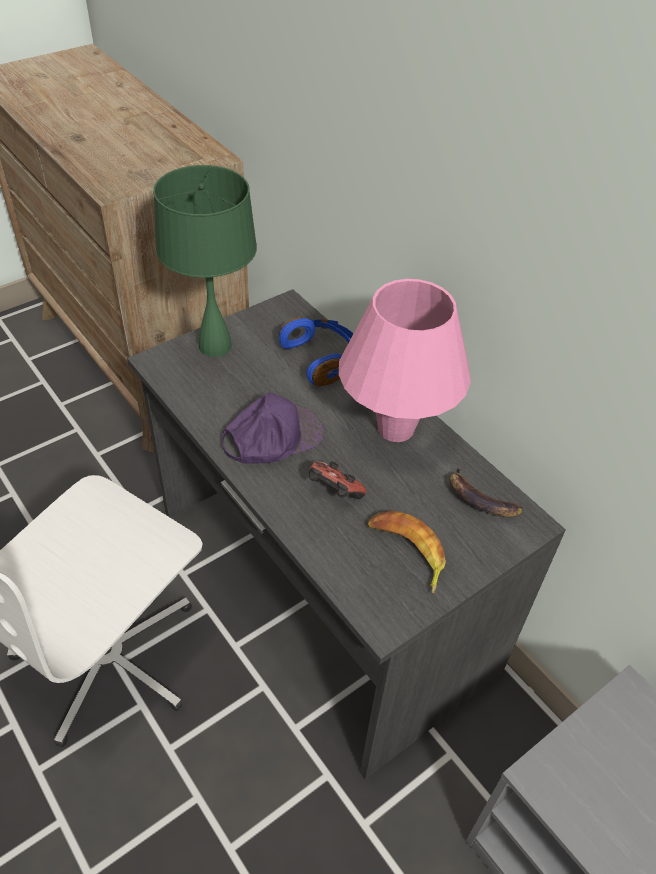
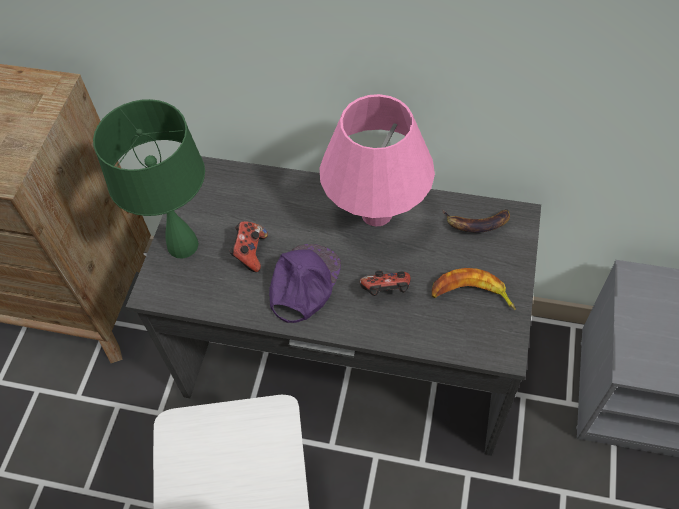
camera: 35 degrees left, 10 degrees up
blue headphones [279,317,353,386] -> none
none -> game controller [229,221,268,272]

